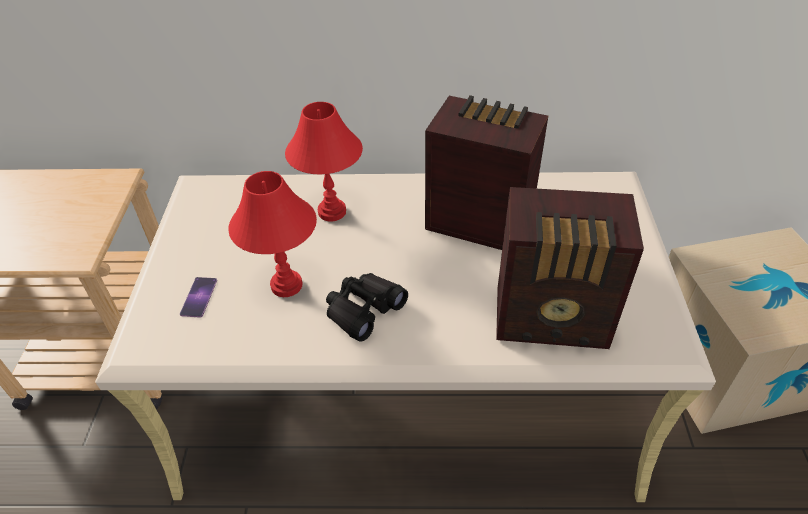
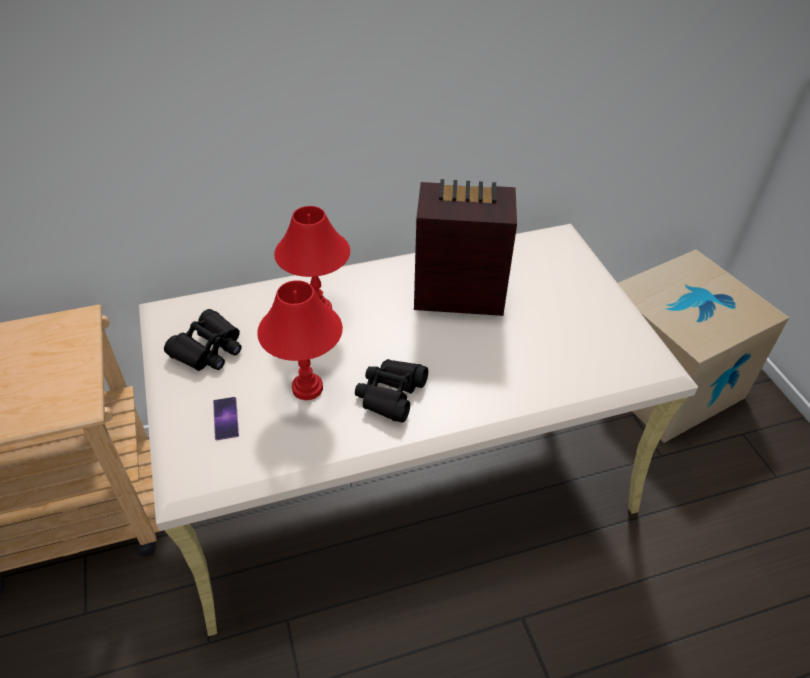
camera: 20 degrees left, 0 degrees up
radio [496,187,644,349] -> none
none -> black binoculars [164,309,242,371]

